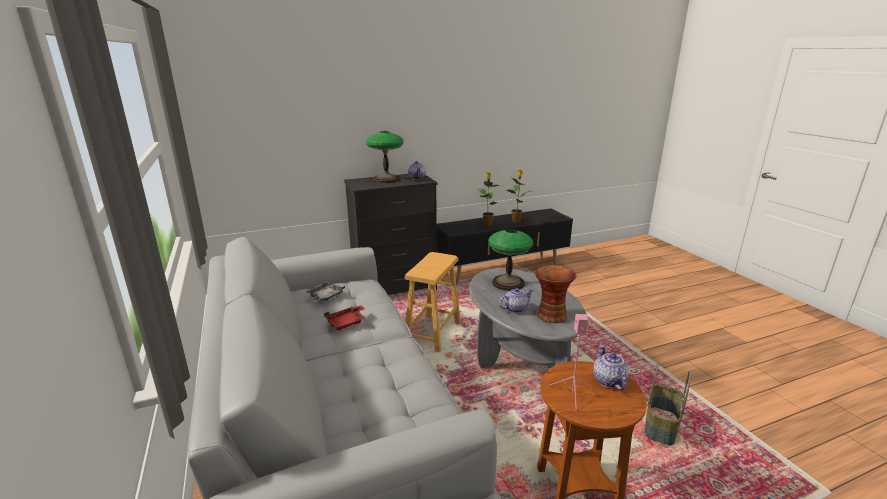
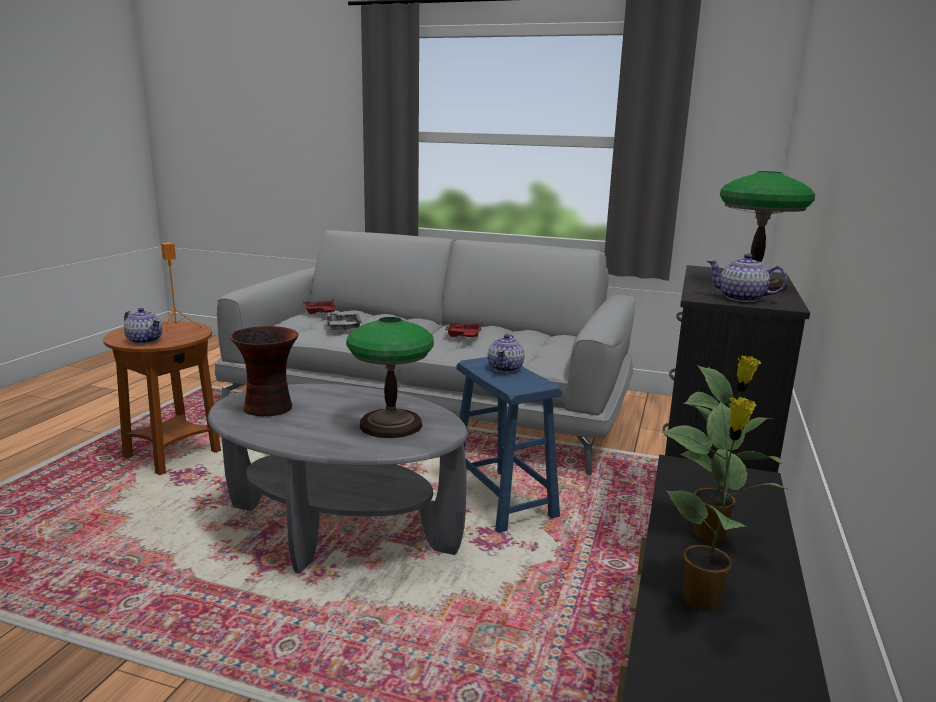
camera: 130 degrees right, 5 degrees down
grey tray [306,282,345,301] -> grey tray moved to [325,313,362,331]
brown stool [405,252,461,352] -> blue stool [457,357,562,533]
teapot [499,288,533,313] -> teapot moved to [488,334,525,373]
pink speaker [549,314,592,412] -> orange speaker [161,242,201,333]
basket [645,362,691,445] -> none
none -> red tray [303,299,336,314]

